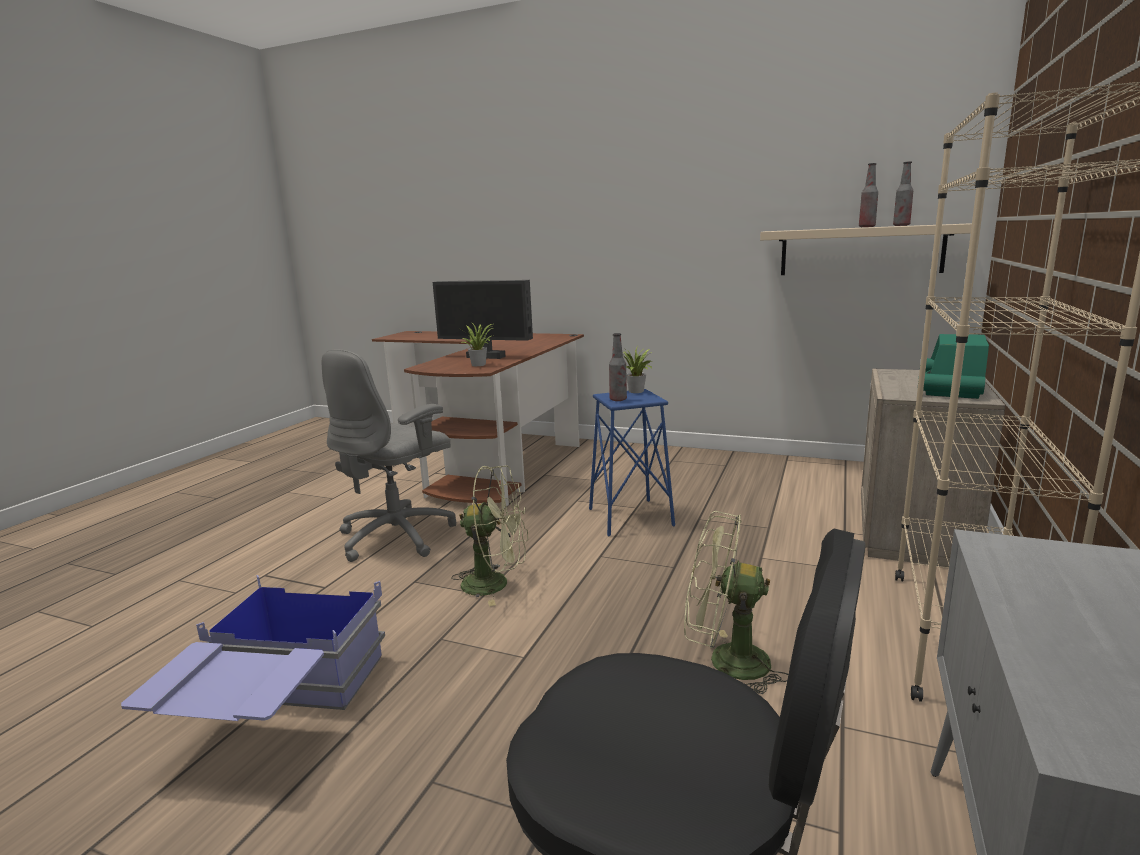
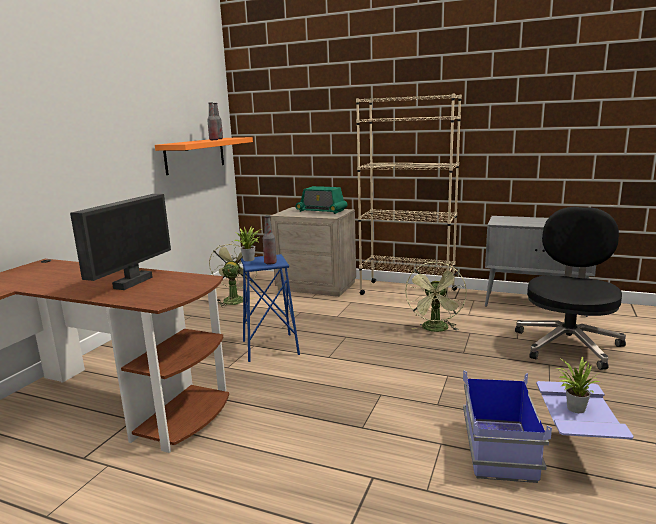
camera: 90 degrees left, 0 degrees up
grey office chair [322,349,456,562] -> none
green fan [451,466,528,606] -> green fan moved to [209,242,258,307]
potted plant [461,323,494,366] -> potted plant moved to [558,356,599,413]
beige shelf [760,223,972,275] -> orange shelf [155,137,253,175]

